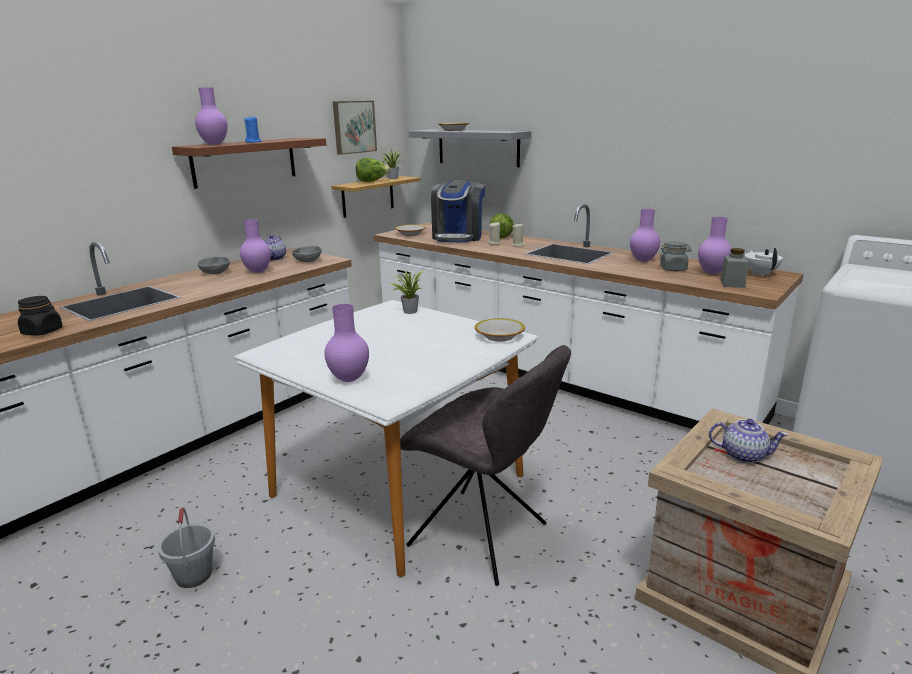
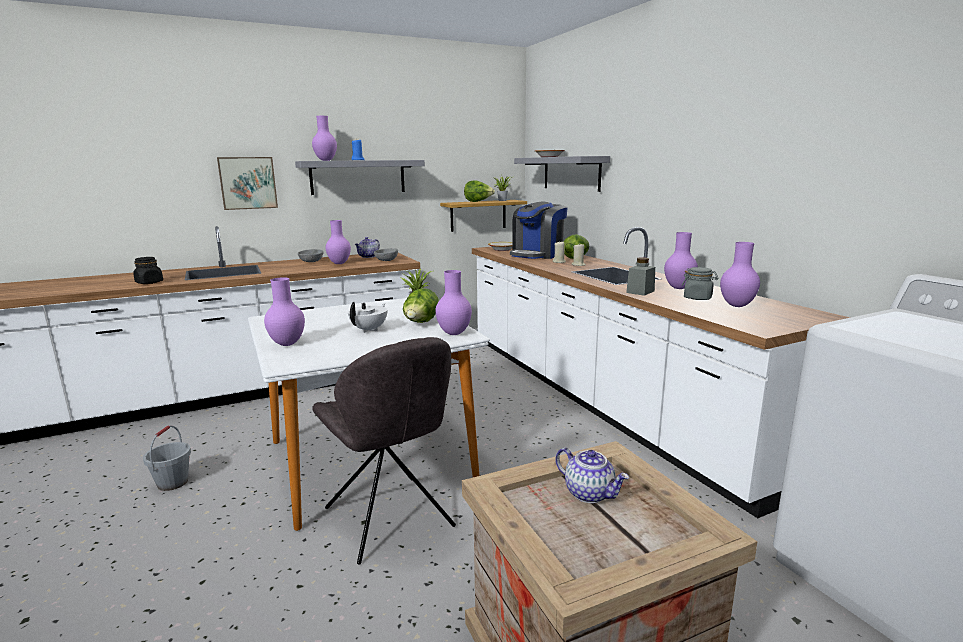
camera: 25 degrees right, 5 degrees down
brown shelf [172,138,326,189] -> grey shelf [295,160,425,195]
picture [333,101,377,155] -> picture moved to [217,157,278,210]
bowl [475,318,525,341] -> purple vase [435,270,472,335]
grey jar [720,248,748,288] -> grey jar moved to [626,257,655,296]
white teapot [744,248,783,277] -> white teapot moved to [348,302,387,333]
none -> lettuce [403,288,439,323]

